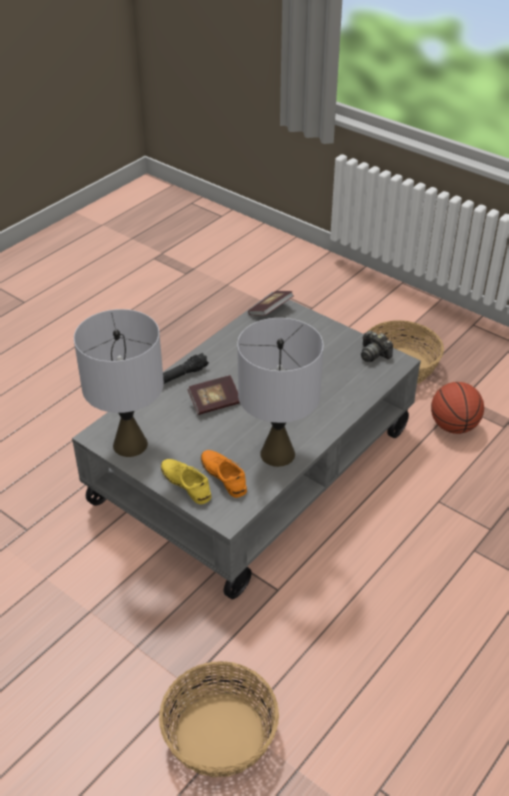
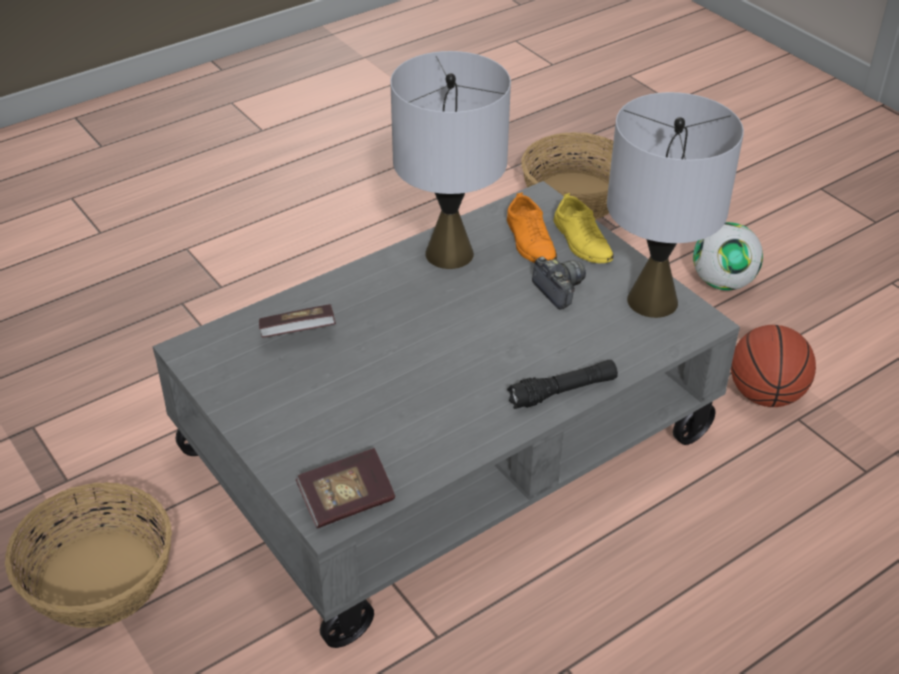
camera: 165 degrees left, 0 degrees up
book [187,375,240,415] -> book moved to [259,304,336,338]
camera [361,331,393,362] -> camera moved to [532,257,586,309]
basketball [431,382,484,434] -> basketball moved to [731,325,816,407]
none -> football [693,222,763,291]

